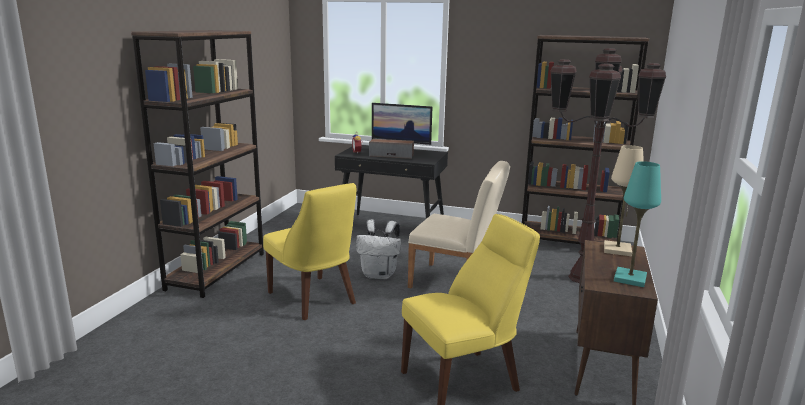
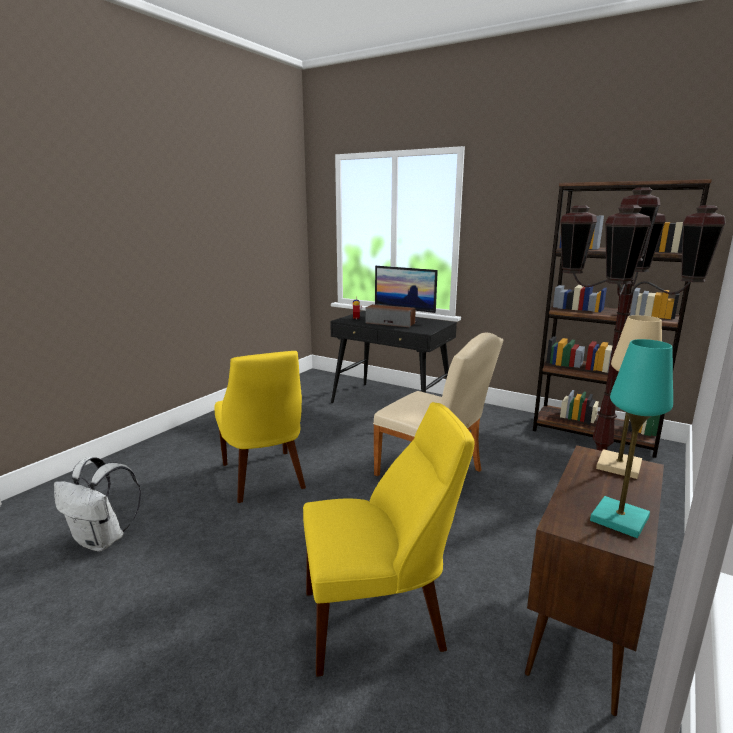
camera: 15 degrees right, 0 degrees up
brown bookcase [131,30,264,298] -> none
white backpack [356,220,401,279] -> white backpack moved to [54,457,141,552]

